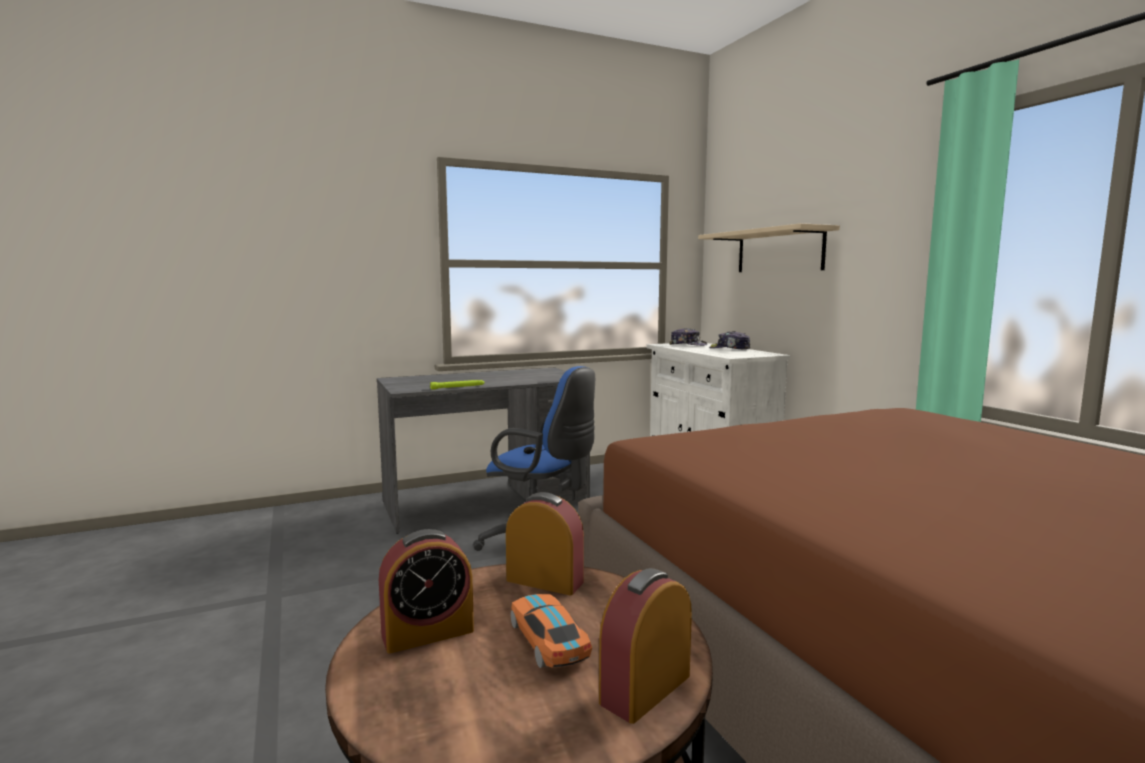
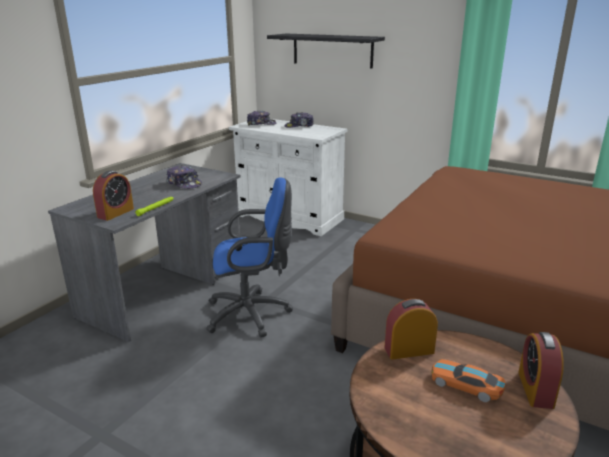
camera: 35 degrees left, 15 degrees up
alarm clock [379,529,474,653] -> alarm clock moved to [93,171,134,221]
beige shelf [698,223,840,272] -> black shelf [267,34,385,69]
none -> cap [166,165,202,189]

